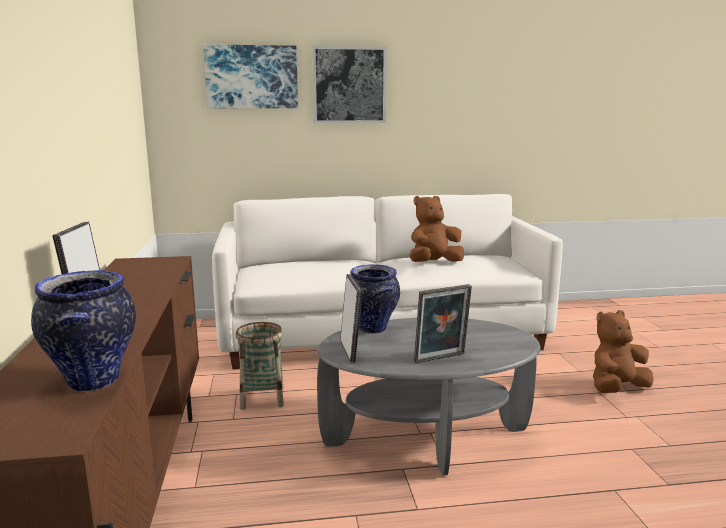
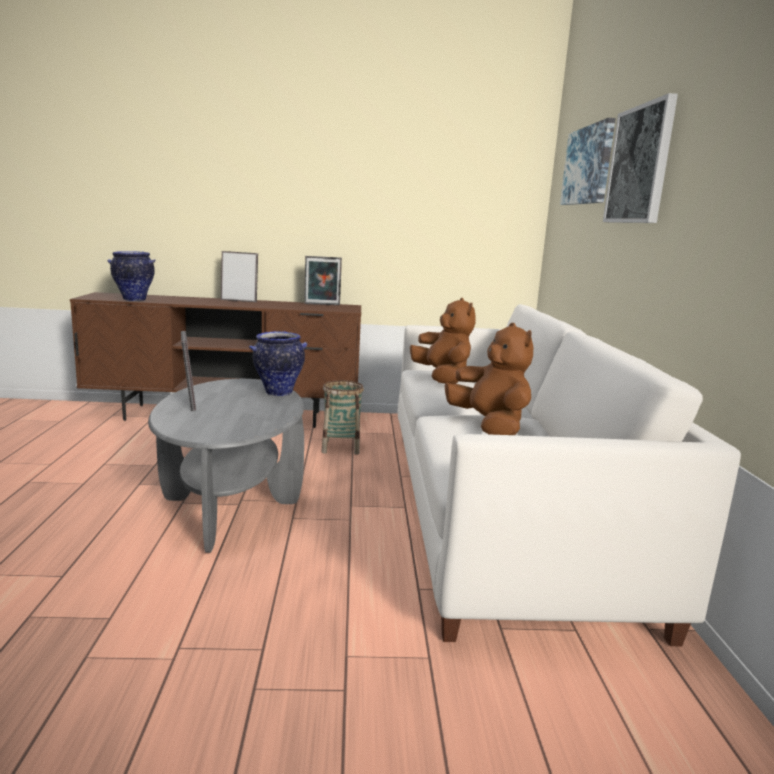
camera: 95 degrees right, 0 degrees up
picture frame [340,274,363,363] -> picture frame moved to [304,256,342,305]
brown plush toy [593,310,654,393] -> brown plush toy moved to [410,298,475,384]

